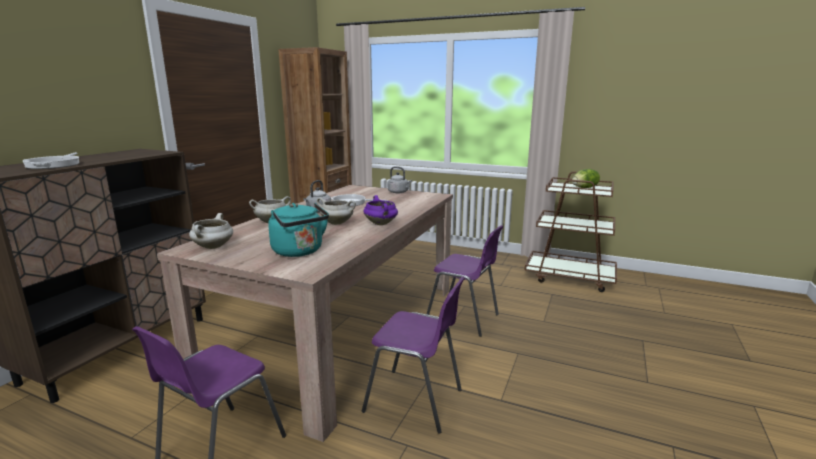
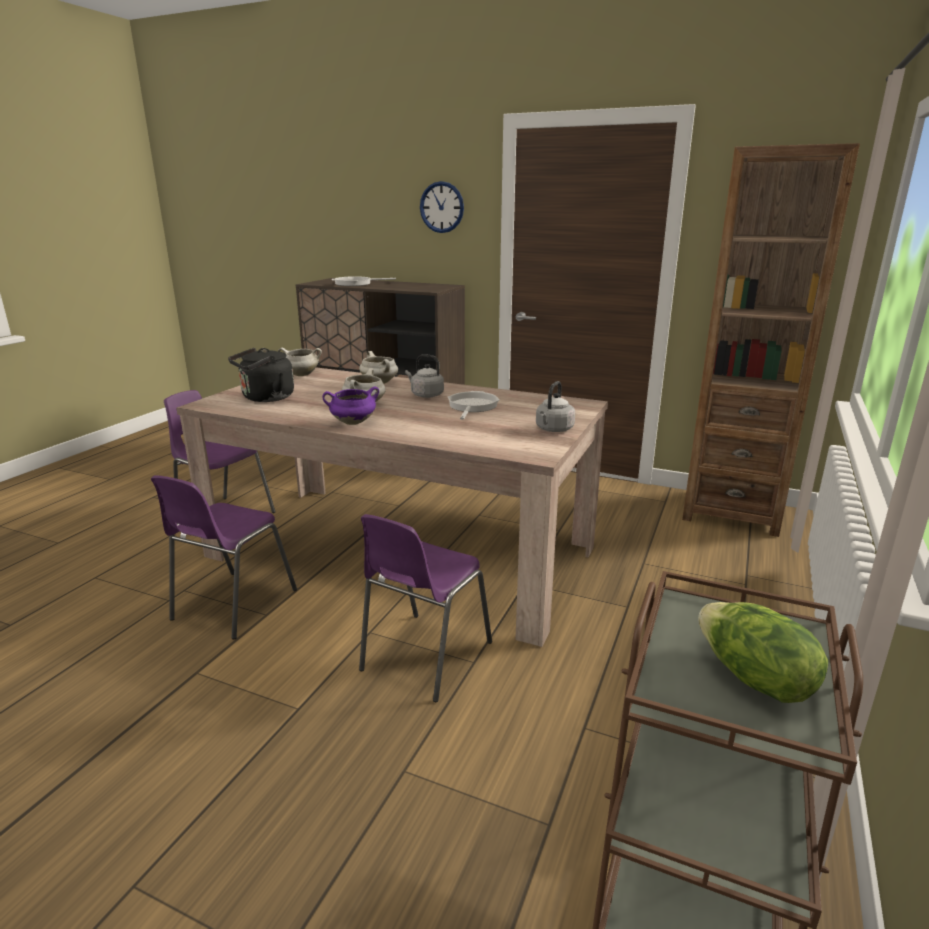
camera: 90 degrees right, 5 degrees up
turquoise kettle [268,203,329,257] -> black kettle [228,348,294,402]
none -> wall clock [420,181,464,233]

